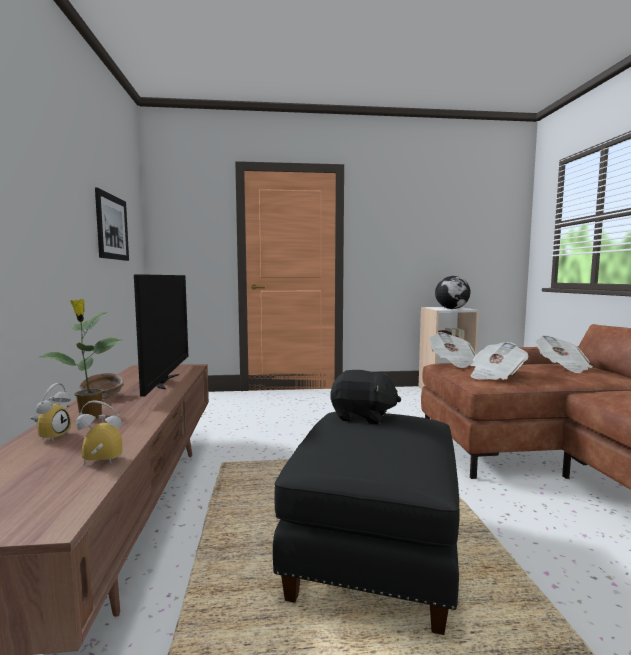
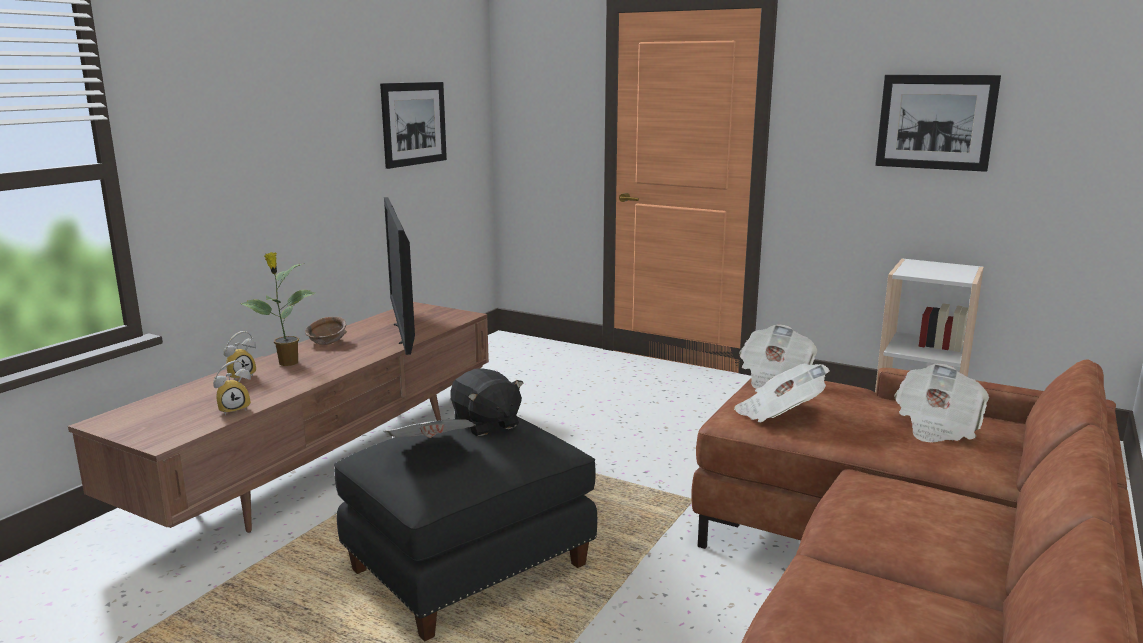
camera: 35 degrees right, 10 degrees up
alarm clock [76,401,122,465] -> alarm clock turned 120 degrees clockwise [213,360,251,415]
television [134,274,188,397] -> television turned 135 degrees clockwise [384,197,415,355]
globe [435,276,471,309] -> none
none -> newspaper [384,419,476,438]
none -> picture [875,75,1001,172]

